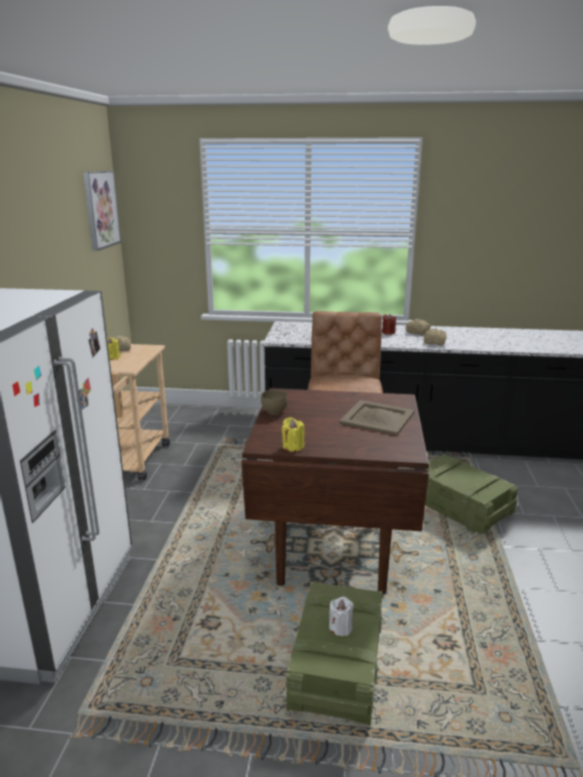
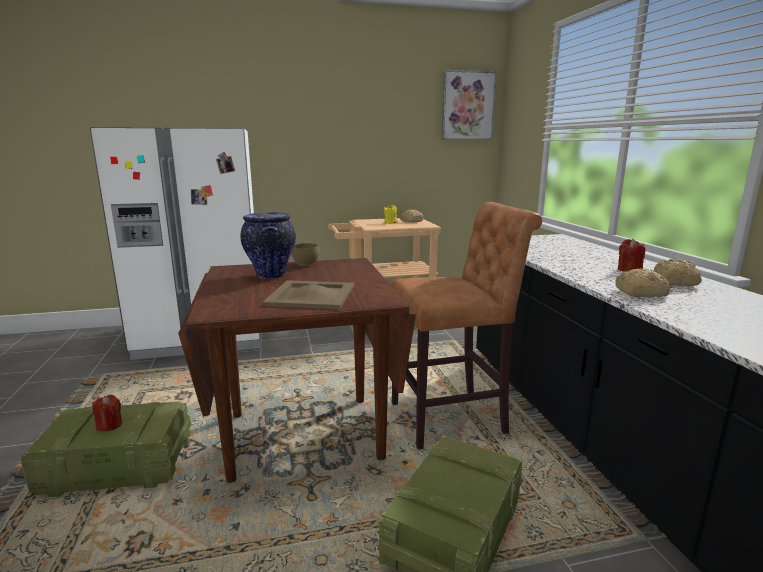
camera: 70 degrees right, 5 degrees down
yellow candle [282,417,305,452] -> none
white candle [329,597,354,636] -> red candle [93,395,122,432]
none -> vase [241,212,296,279]

